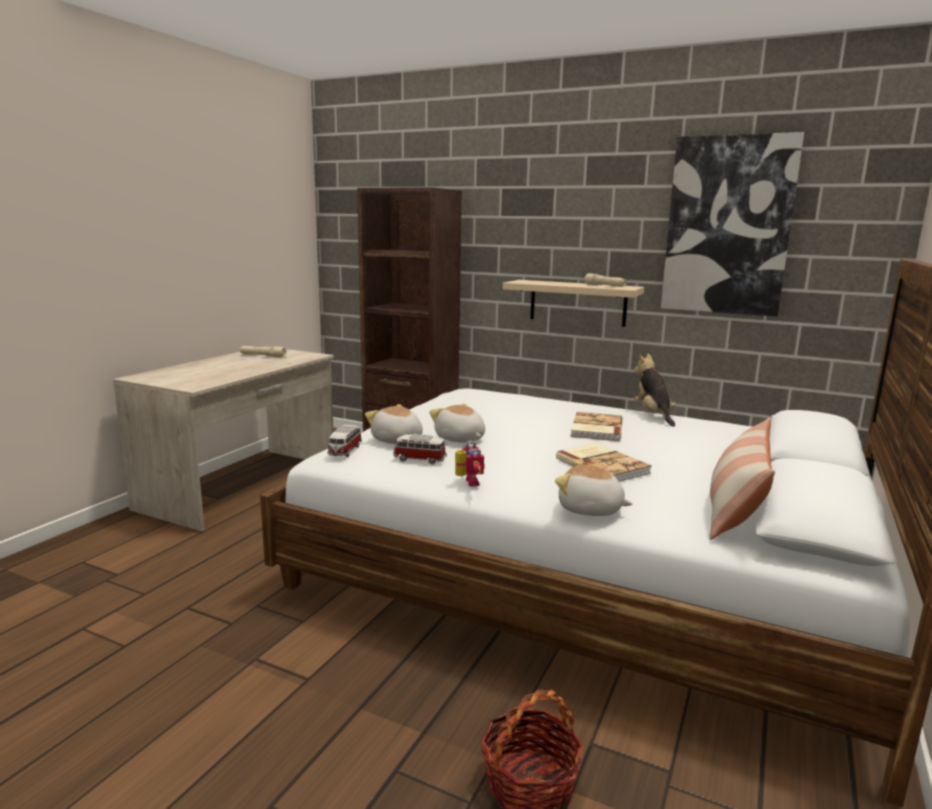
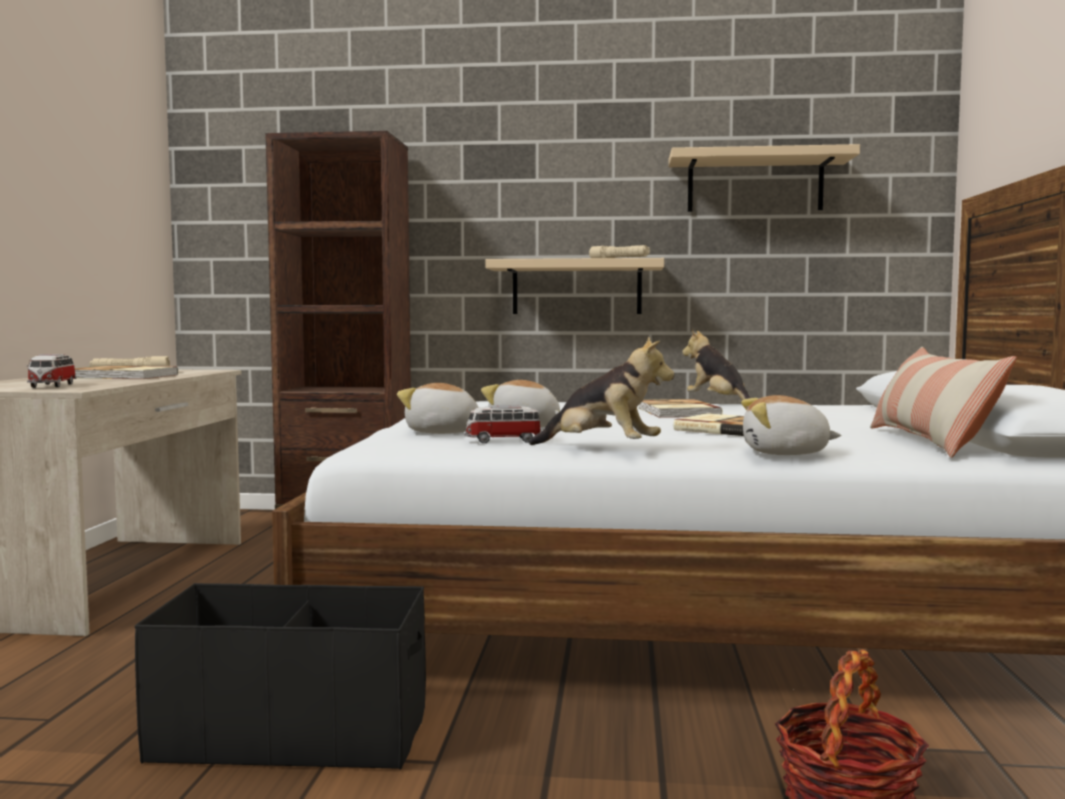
camera: 20 degrees left, 10 degrees down
toy car [327,425,362,457] -> toy car moved to [27,354,77,388]
toy robot [455,440,485,487] -> plush toy [529,336,675,445]
picture [661,132,804,316] -> beige shelf [668,144,860,212]
none -> book [75,366,178,379]
none -> black storage box [135,583,426,770]

